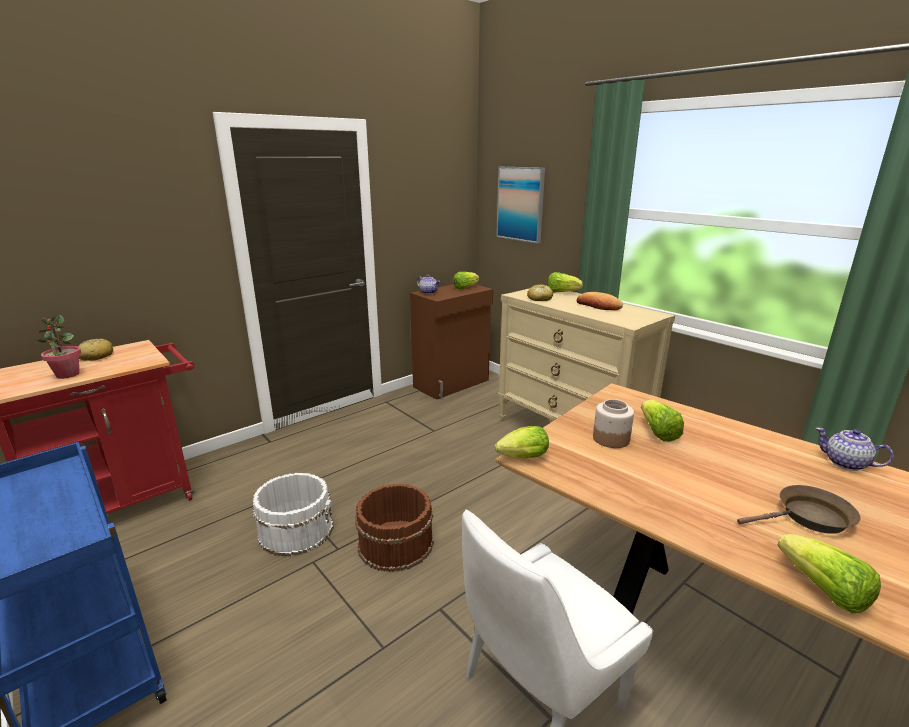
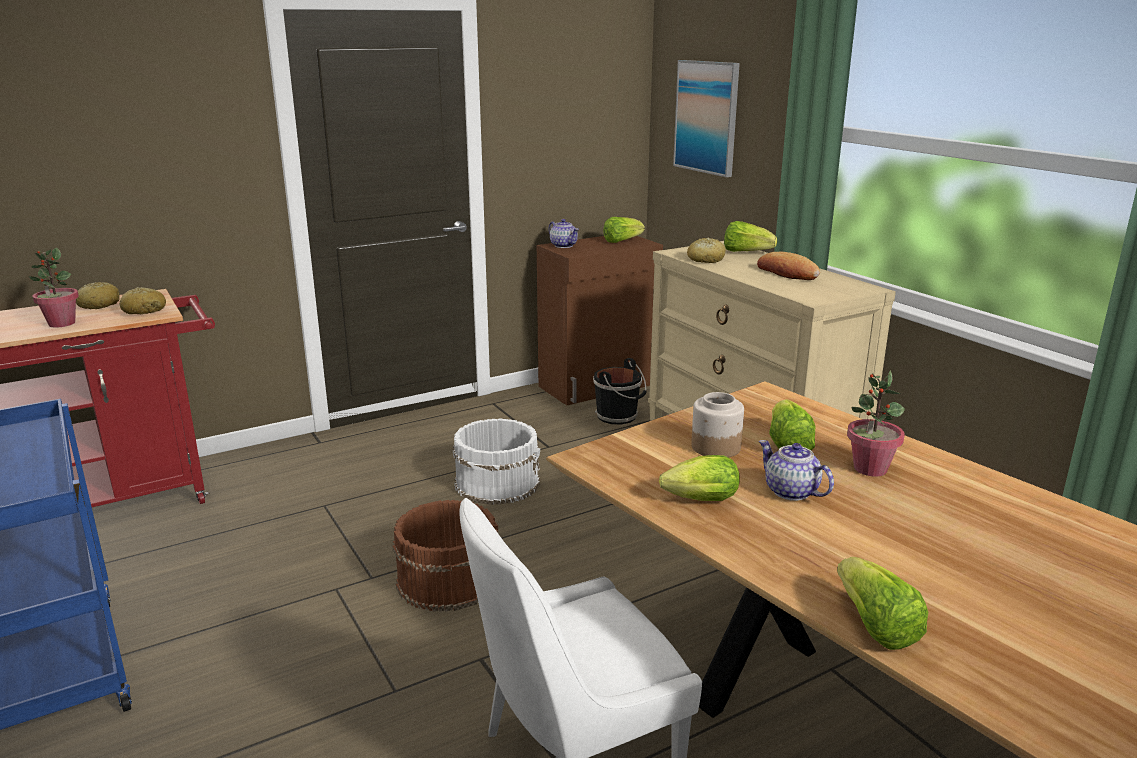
camera: 10 degrees right, 0 degrees up
white bucket [253,473,334,557] -> white bucket moved to [453,418,540,505]
lettuce [495,426,549,458] -> lettuce moved to [659,455,740,501]
brown frying pan [737,485,861,534] -> none
teapot [815,428,894,471] -> teapot moved to [759,440,834,501]
none -> bread [119,287,166,314]
none -> black bucket [593,358,647,425]
none -> potted plant [847,371,905,476]

